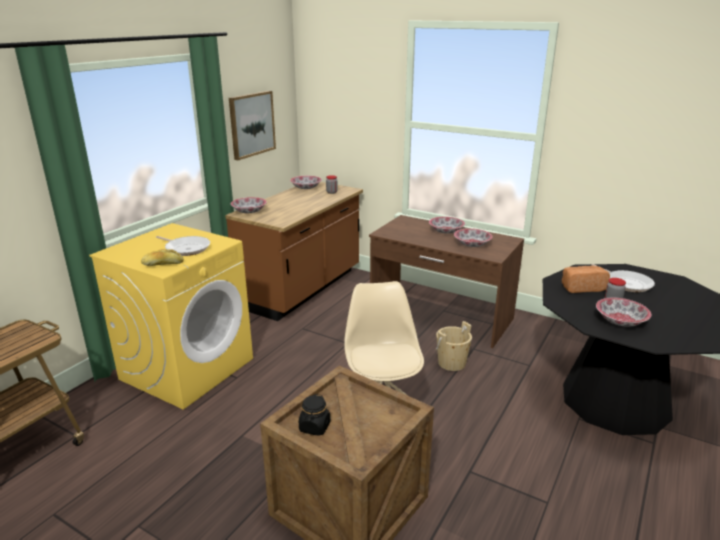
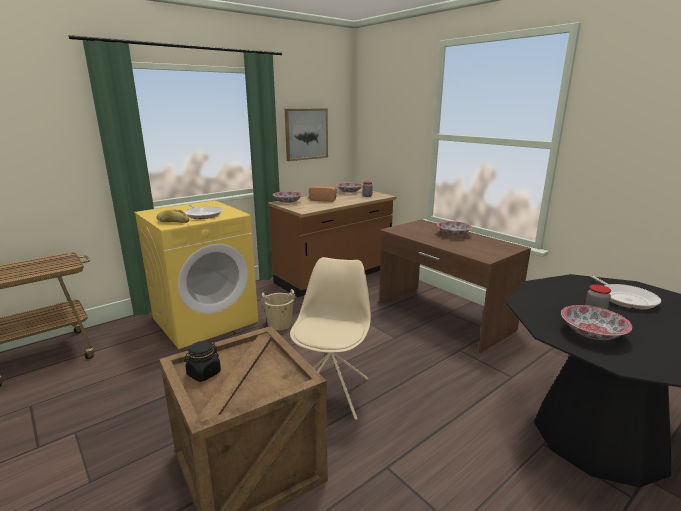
camera: 20 degrees right, 5 degrees down
beige bucket [436,321,472,371] -> beige bucket moved to [261,289,295,330]
bowl [454,228,493,247] -> none
bread [562,266,610,293] -> bread moved to [309,186,337,202]

